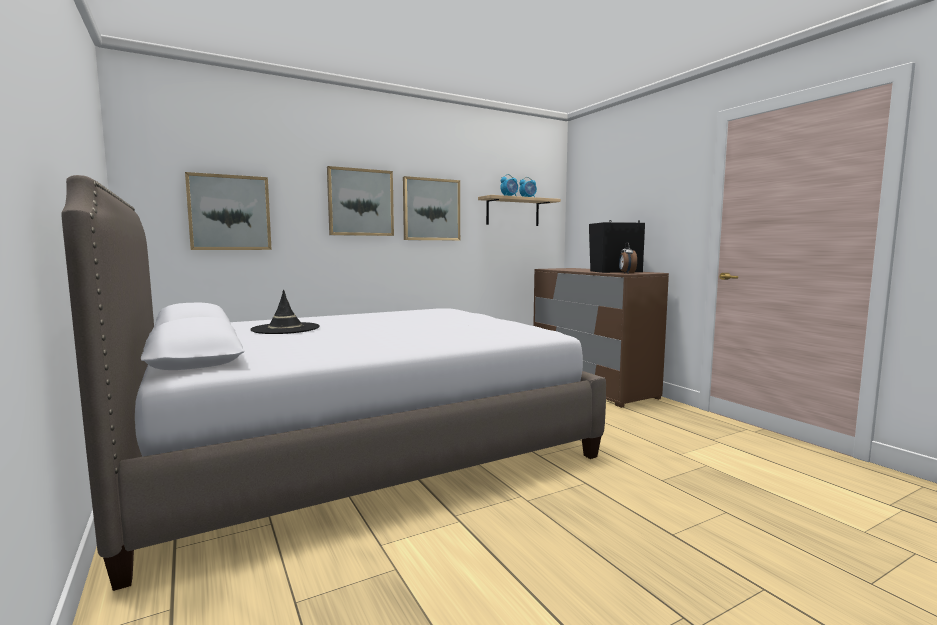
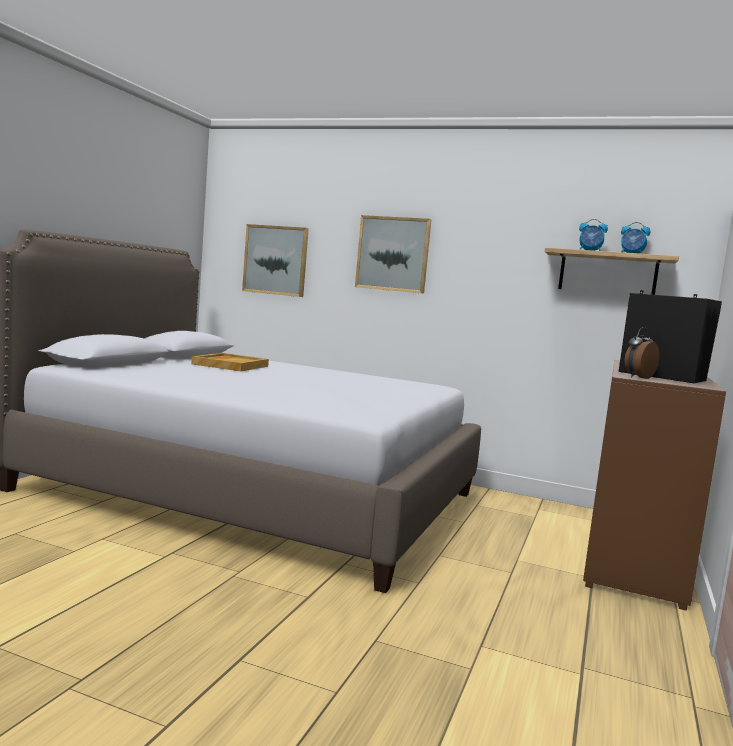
camera: 50 degrees right, 0 degrees up
black hat [250,289,320,334] -> beige tray [191,353,269,371]
picture [403,176,460,240] -> none

